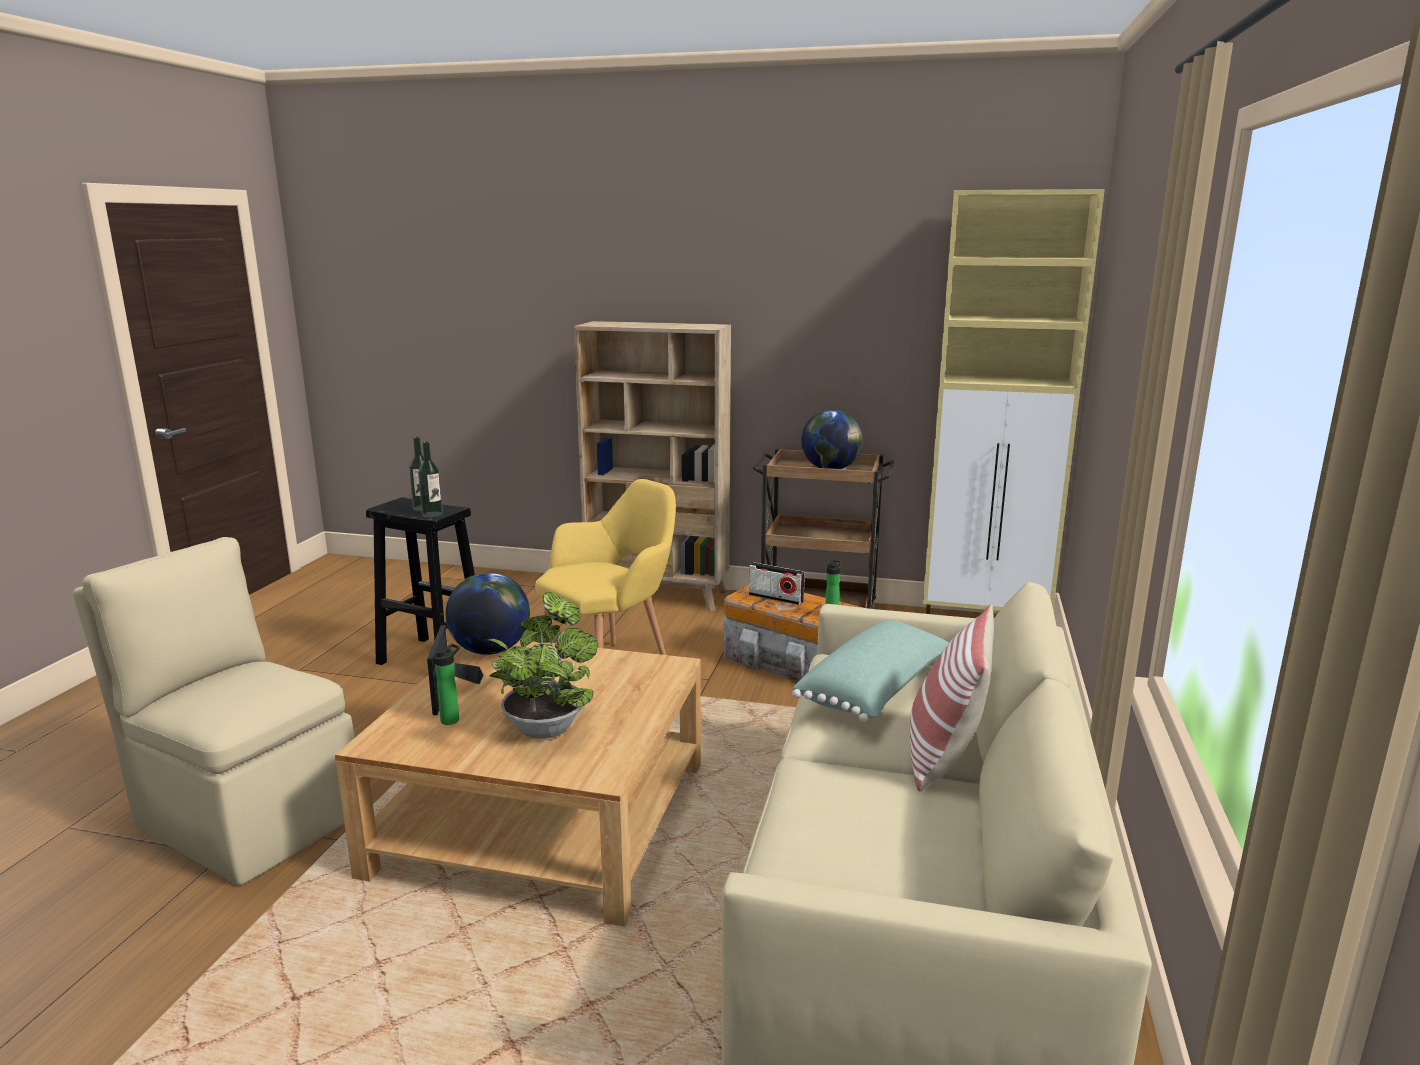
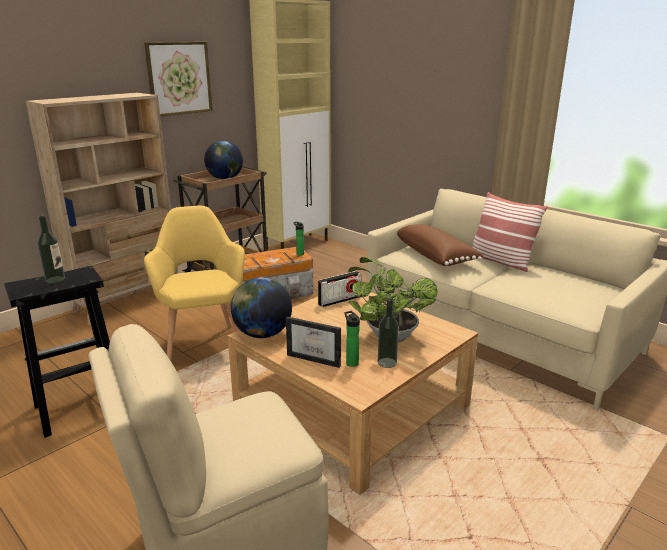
camera: 60 degrees left, 5 degrees up
bottle [418,442,443,518] -> bottle moved to [378,298,399,368]
radio [749,562,805,605] -> radio moved to [318,271,361,307]
green pillow [792,620,949,722] -> brown pillow [397,224,484,266]
none -> picture [144,42,213,117]

